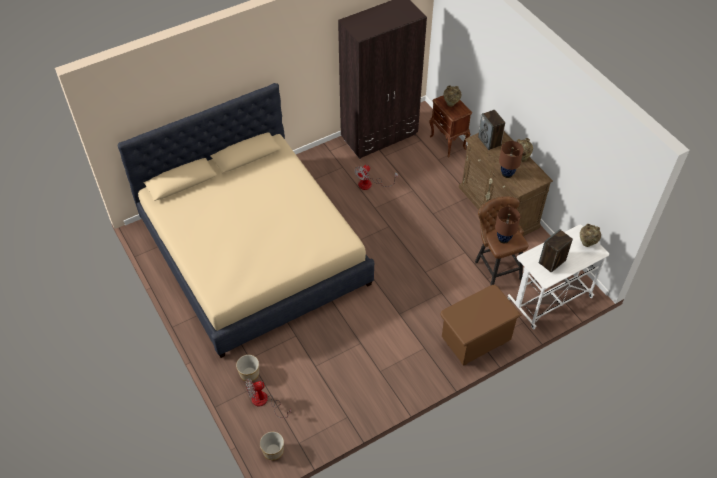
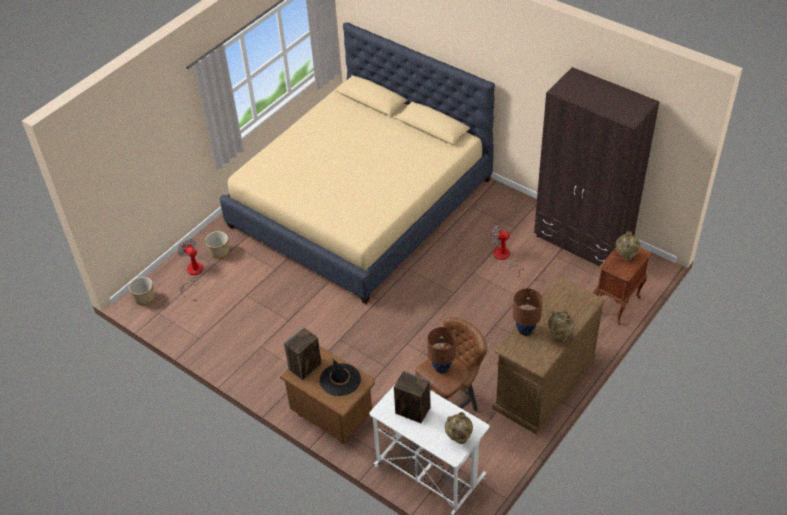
camera: 70 degrees right, 5 degrees down
speaker [478,110,505,150] -> speaker moved to [284,327,322,380]
none -> black hat [320,357,361,396]

